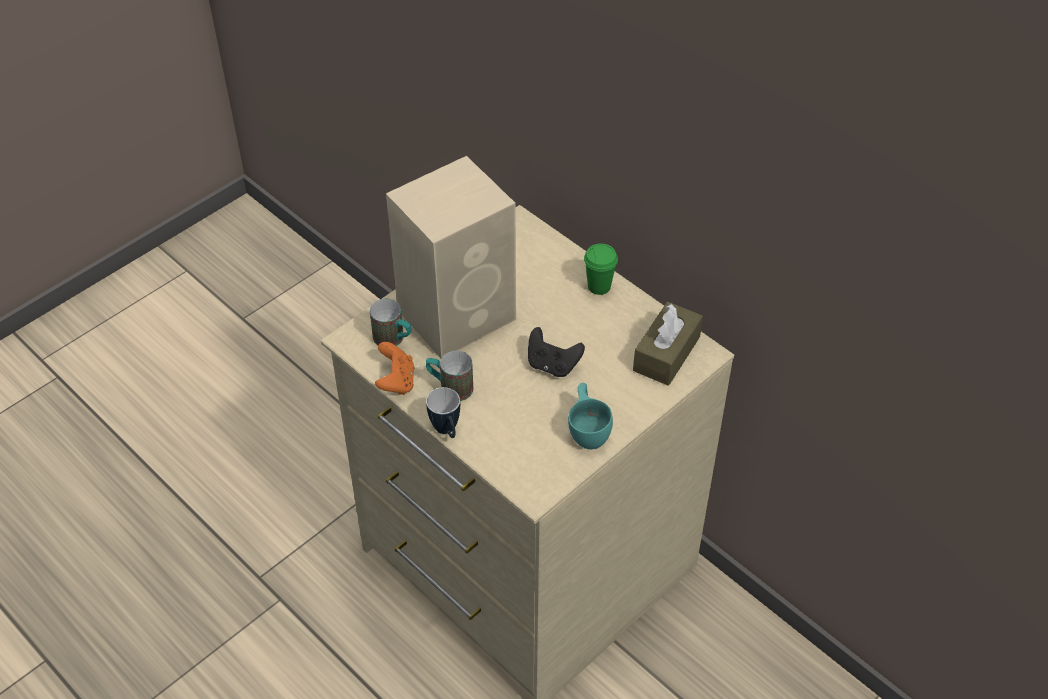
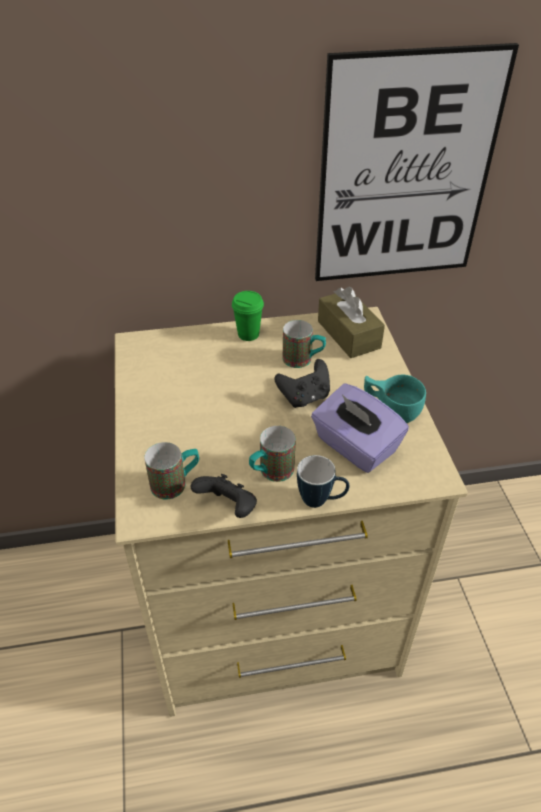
camera: 55 degrees left, 5 degrees down
orange game controller [375,342,415,395] -> black game controller [191,474,257,518]
beige speaker [386,156,516,358] -> none
none -> mug [283,320,326,368]
none -> purple tissue box [311,383,409,473]
none -> picture [315,43,519,281]

